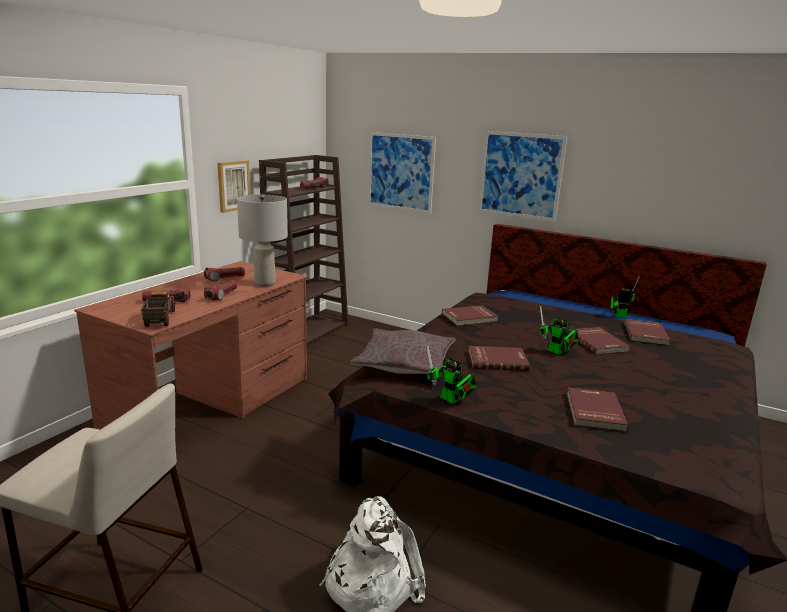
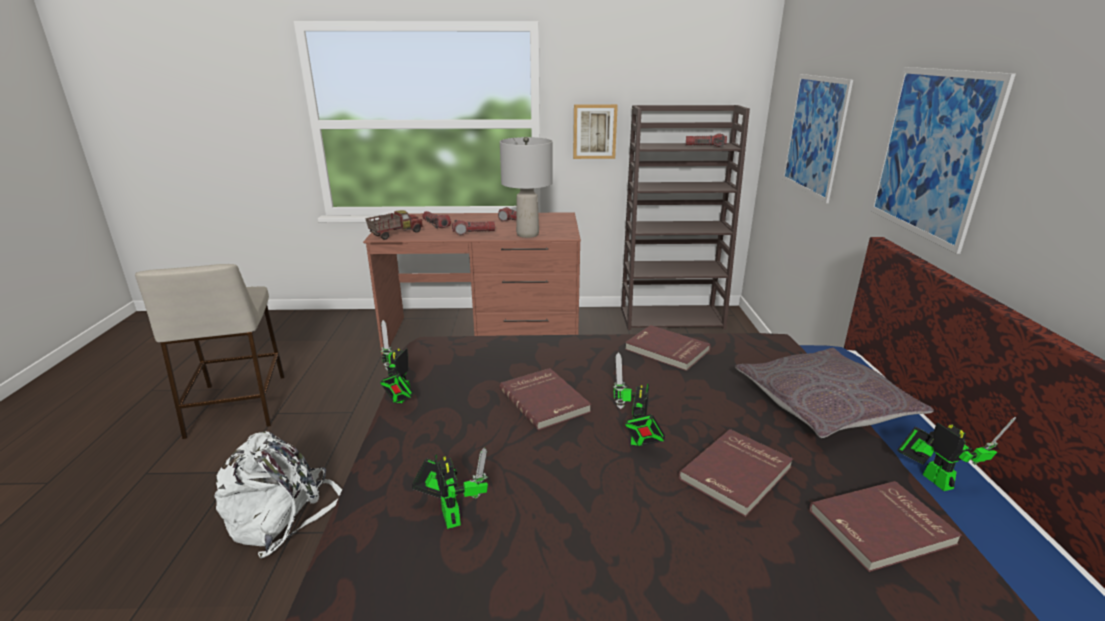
camera: 60 degrees right, 5 degrees up
grey pillow [350,328,455,376] -> grey pillow moved to [735,348,934,438]
red book [567,388,629,432] -> toy robot [412,448,488,529]

